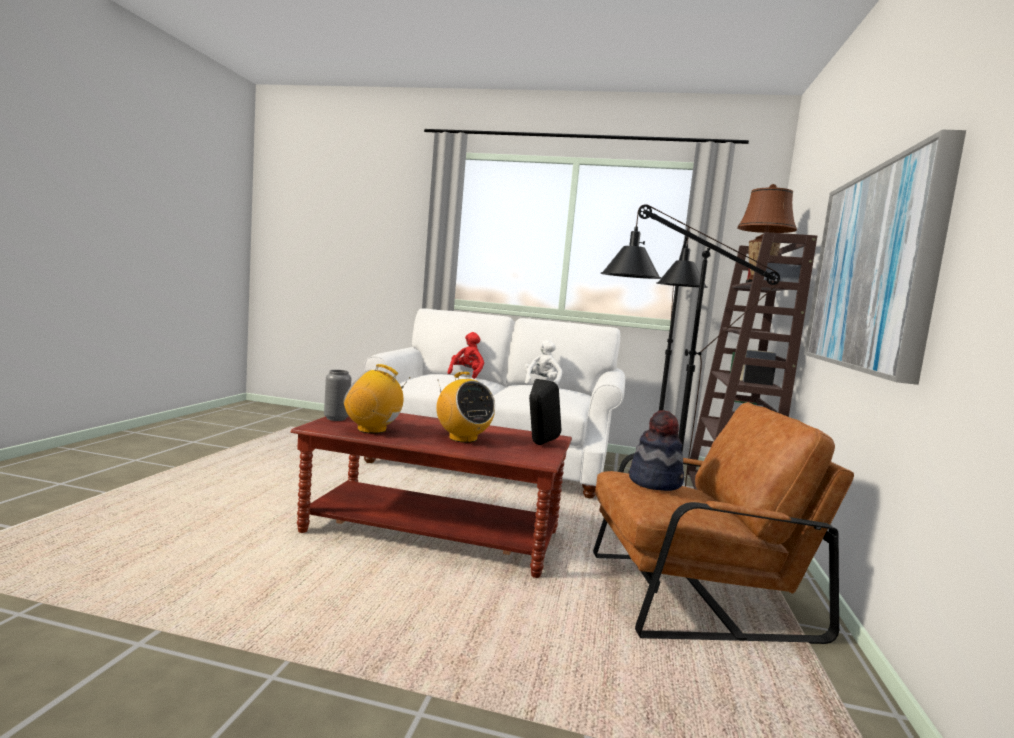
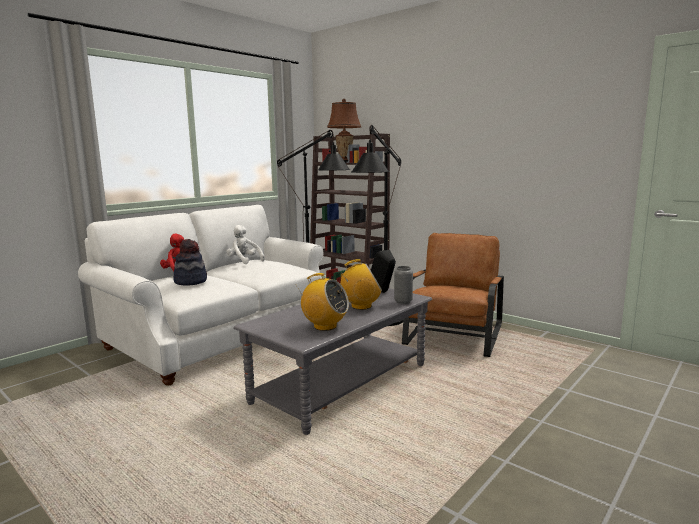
camera: 60 degrees left, 5 degrees up
brown coffee table [290,413,572,578] -> grey coffee table [233,288,432,435]
grey vase [324,370,351,421] -> grey vase moved to [394,266,413,304]
radio [343,364,410,434] -> radio turned 105 degrees counterclockwise [296,273,349,331]
hat [629,410,684,491] -> hat moved to [174,239,207,286]
picture [804,130,966,385] -> none

